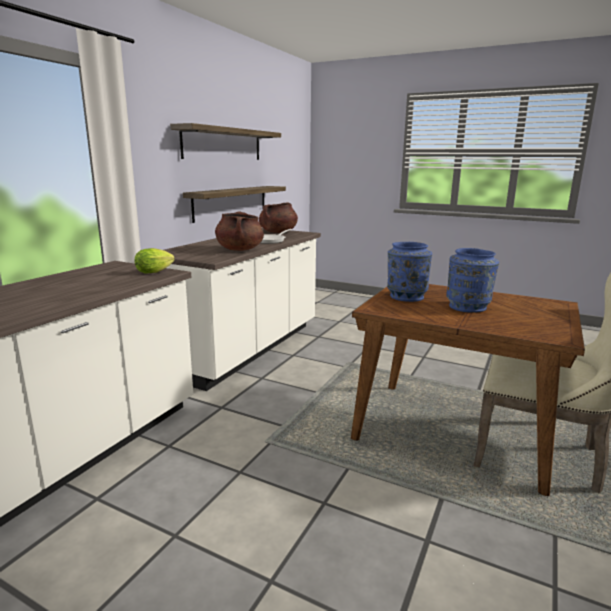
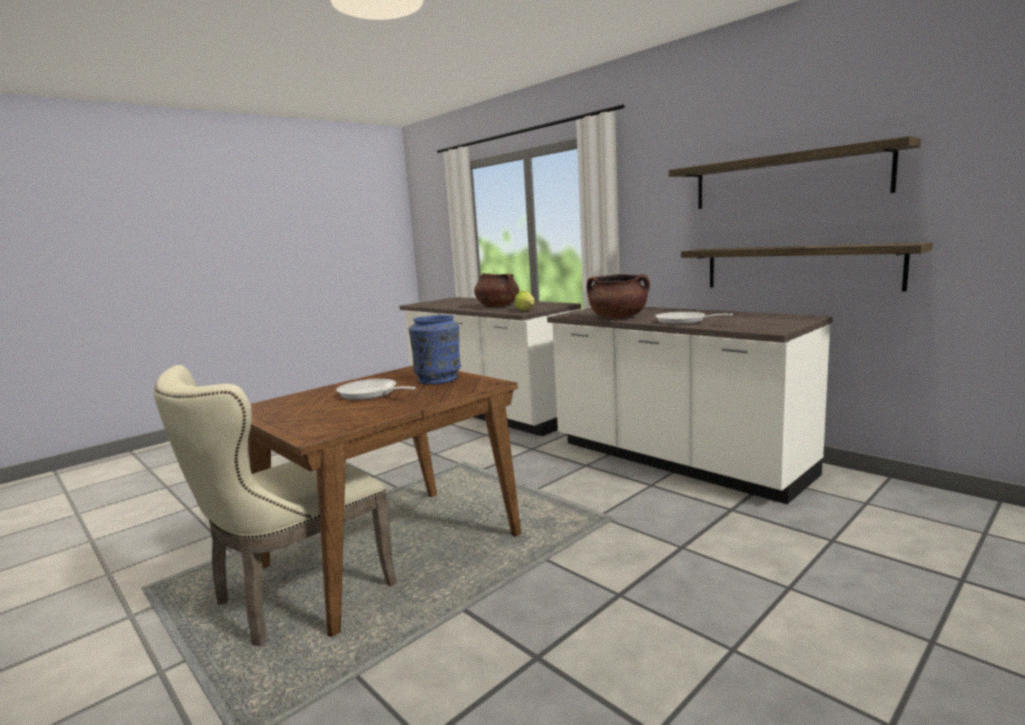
camera: 110 degrees right, 5 degrees down
brown cooking pot [259,202,298,233] -> brown cooking pot moved to [474,273,519,307]
blue vase [446,248,499,313] -> frying pan [336,379,416,400]

